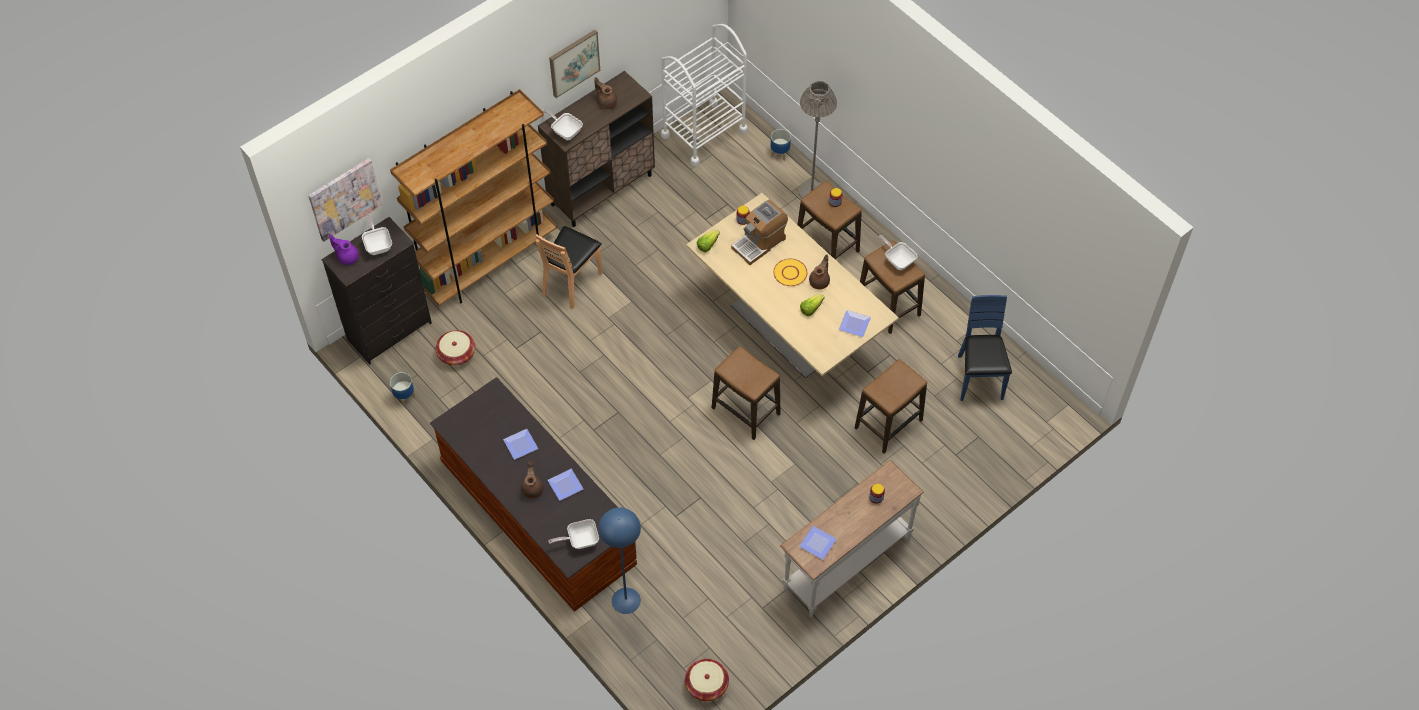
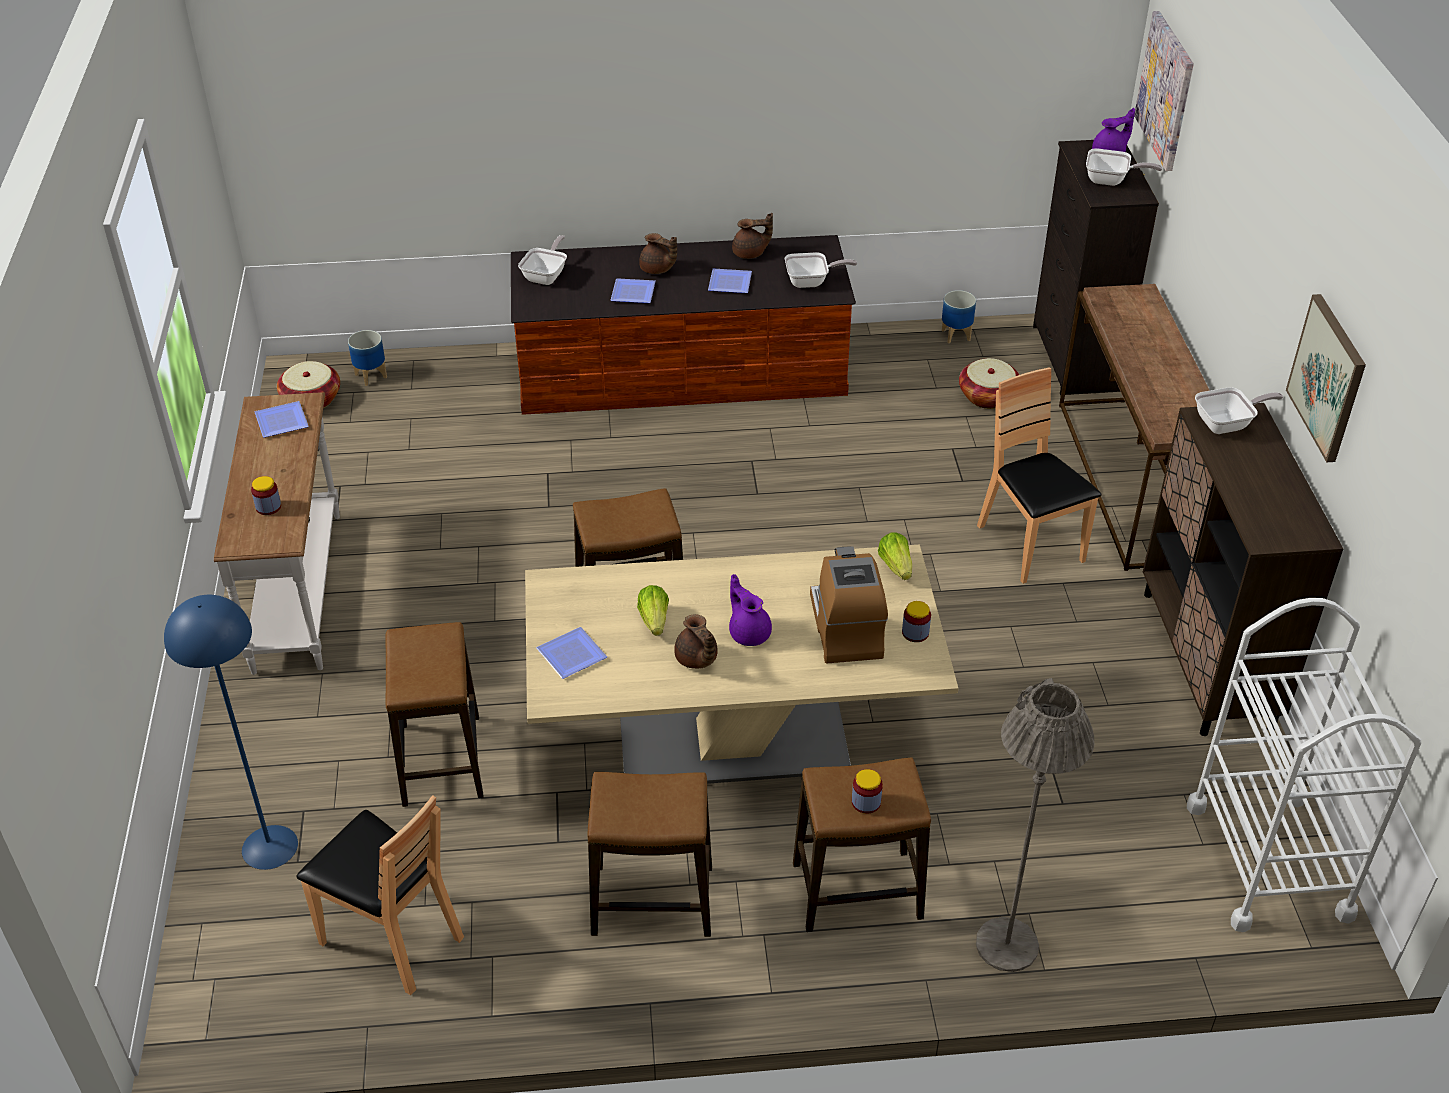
camera: 125 degrees right, 15 degrees down
brown bookcase [390,89,557,307] -> brown console table [1059,284,1210,571]
brown teapot [594,77,617,109] -> brown teapot moved to [732,213,773,259]
blue floor lamp [598,508,641,614] -> blue floor lamp moved to [164,595,298,870]
planter [771,129,791,161] -> planter moved to [348,330,387,386]
yellow plate [773,258,807,286] -> purple teapot [729,574,772,646]
frying pan [879,235,917,270] -> frying pan moved to [785,252,857,288]
blue chair [958,295,1012,401] -> brown chair [297,795,464,995]

